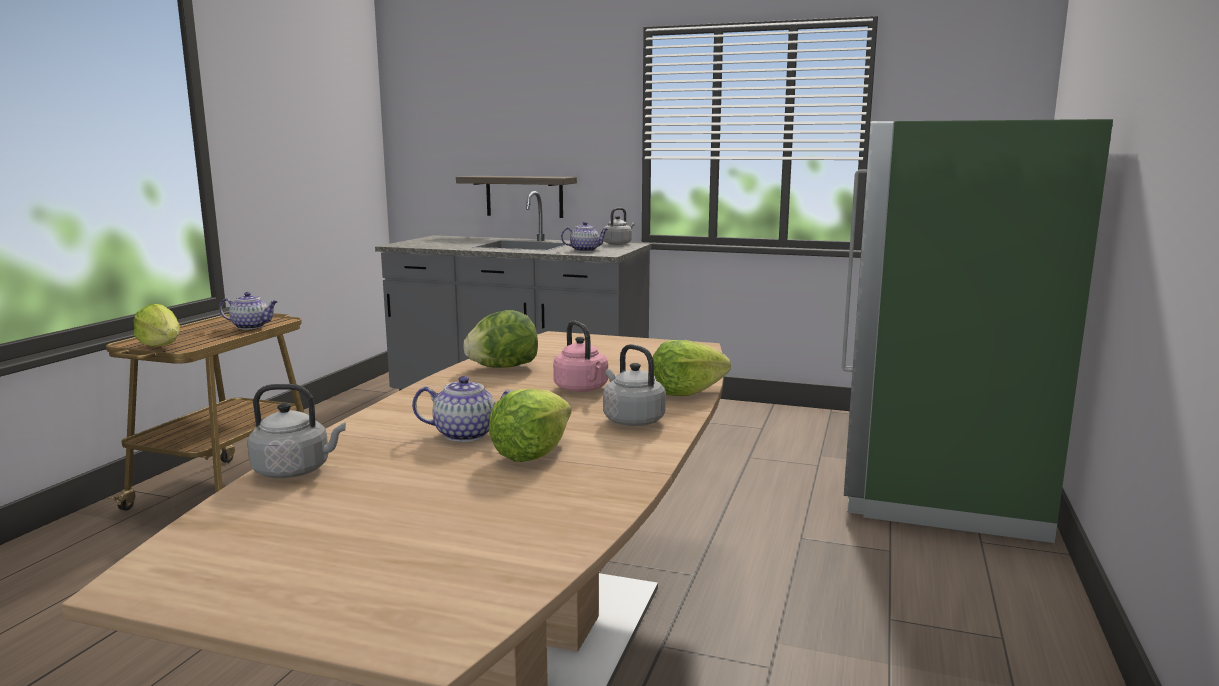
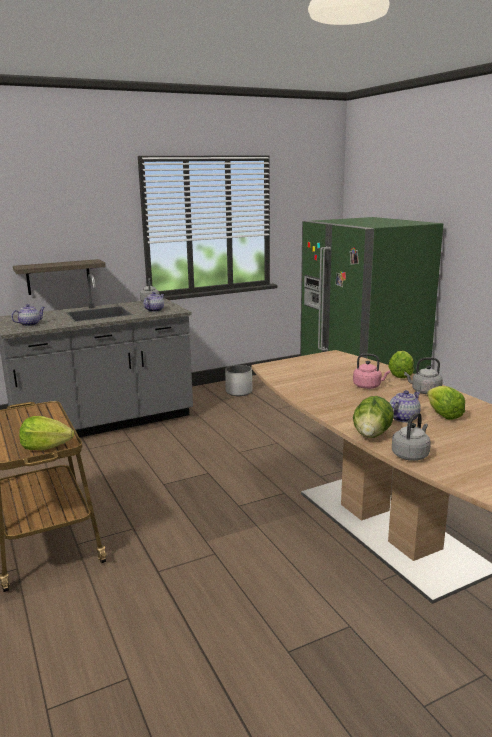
camera: 45 degrees left, 5 degrees up
teapot [219,292,278,329] -> teapot moved to [11,304,45,326]
lettuce [464,310,538,368] -> lettuce moved to [353,396,394,438]
none -> white planter [225,365,253,396]

